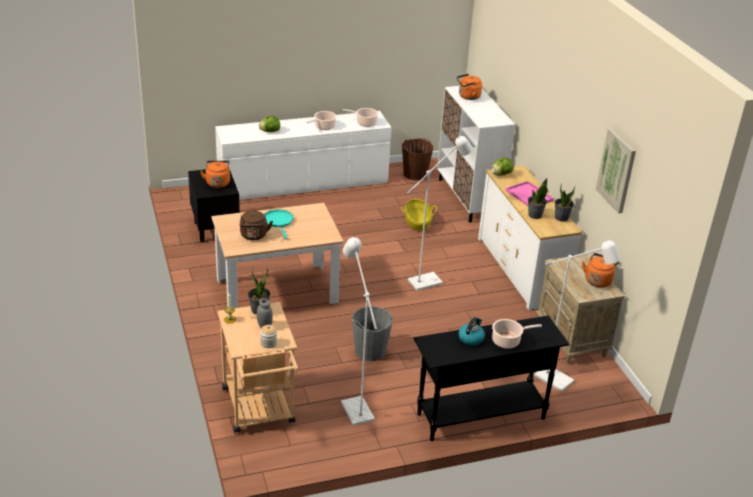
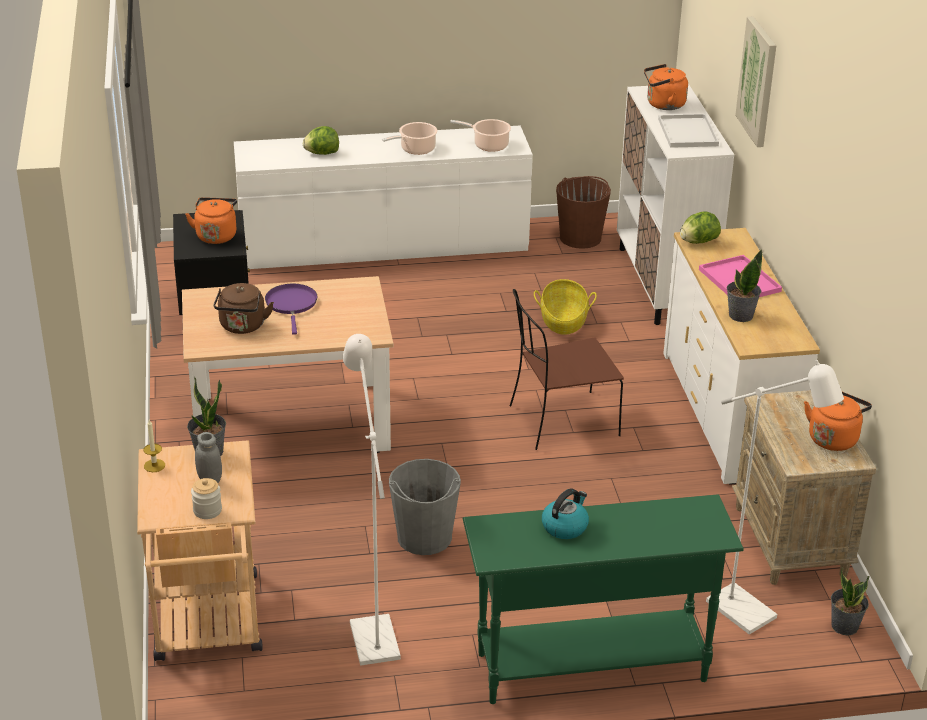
camera: 10 degrees right, 0 degrees up
turquoise frying pan [264,209,294,239] -> purple frying pan [265,284,317,335]
white floor lamp [407,136,472,291] -> brown chair [510,289,624,450]
black console table [413,315,569,441] -> green console table [463,494,744,704]
cooking pot [492,319,542,349] -> none
potted plant [555,183,575,222] -> potted plant moved to [831,567,869,636]
picture [596,128,636,214] -> picture moved to [735,16,777,147]
none -> white tray [658,114,719,148]

